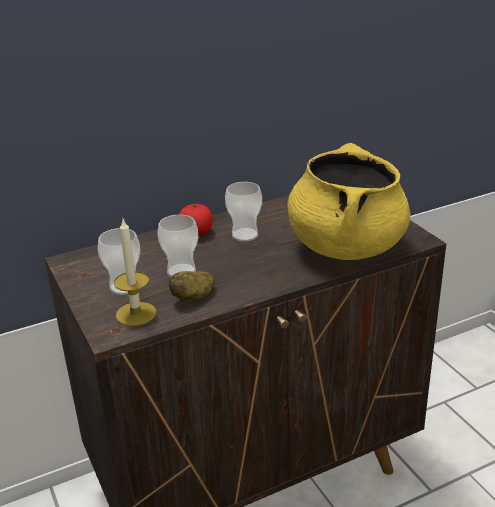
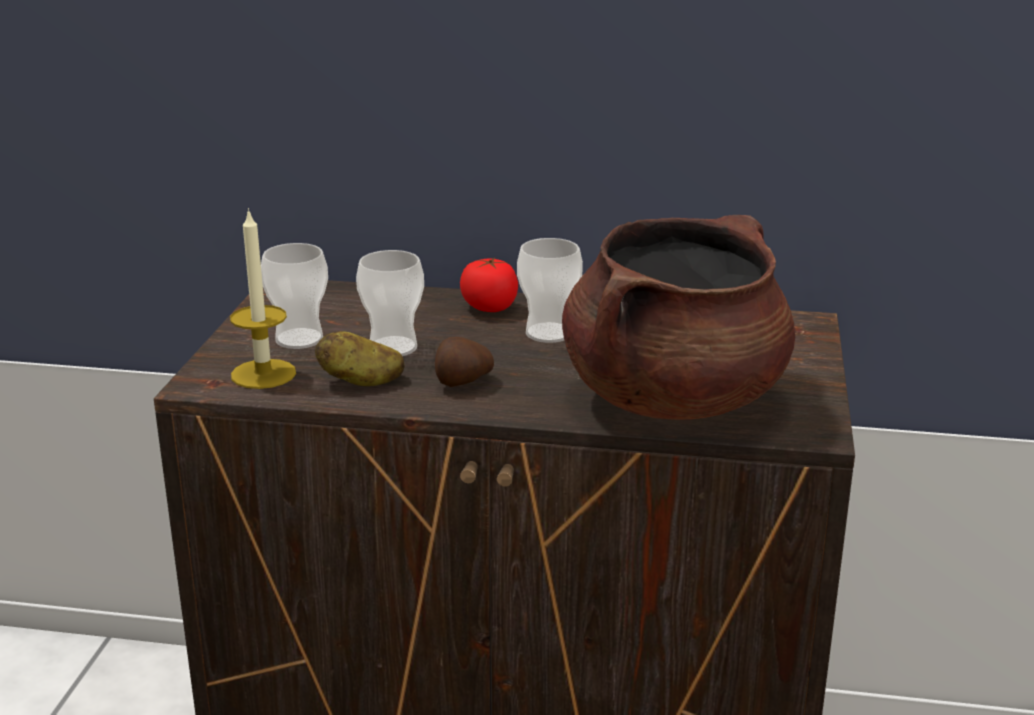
camera: 35 degrees right, 5 degrees down
yellow cooking pot [288,143,410,260] -> brown cooking pot [562,215,795,420]
none -> potato [435,337,494,387]

